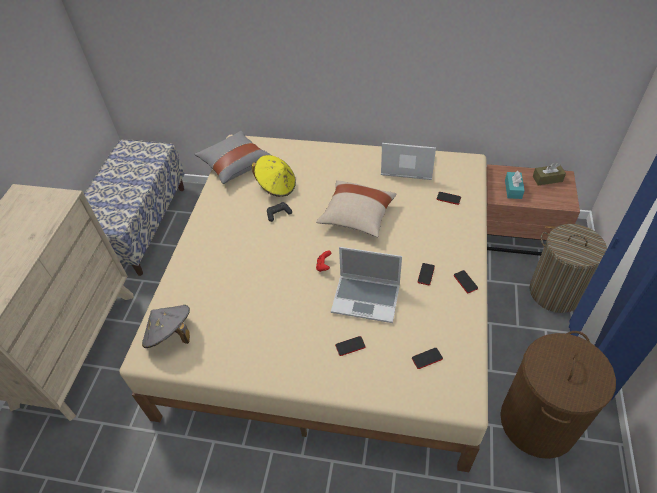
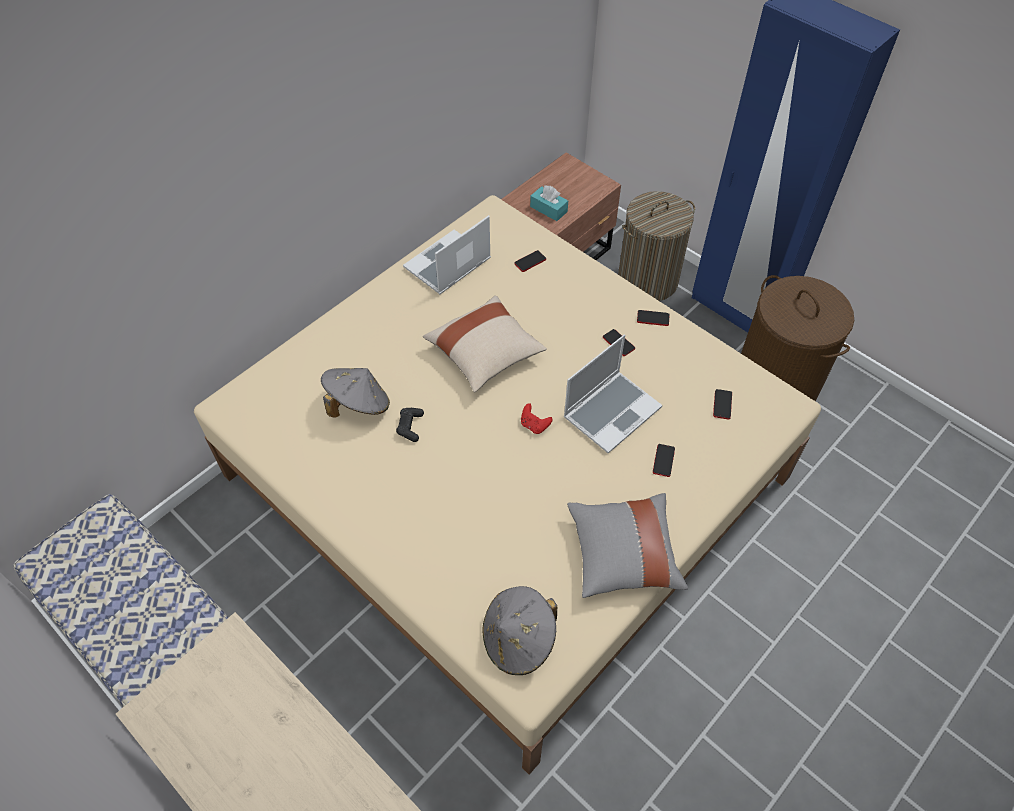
camera: 60 degrees left, 5 degrees up
grey pillow [194,130,271,184] -> grey pillow moved to [567,493,688,598]
yellow hat [252,155,296,197] -> grey hat [321,368,390,417]
brown tissue box [533,163,566,185] -> none

